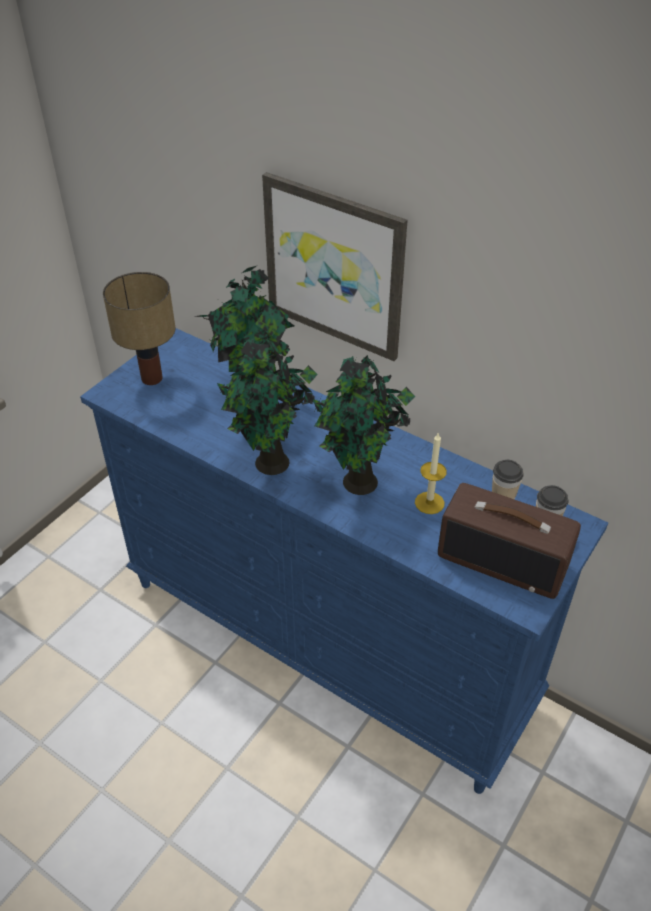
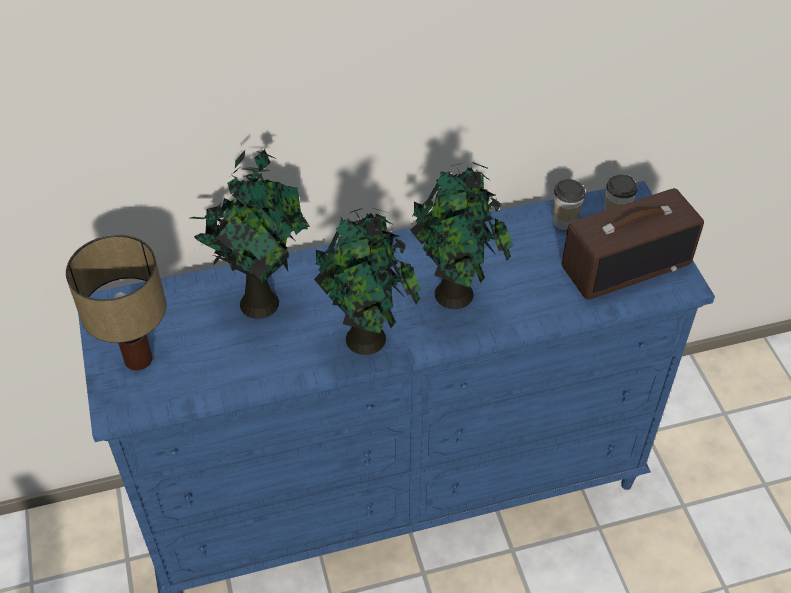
camera: 50 degrees left, 5 degrees up
picture [262,172,408,361] -> none
candle [415,433,447,514] -> none

